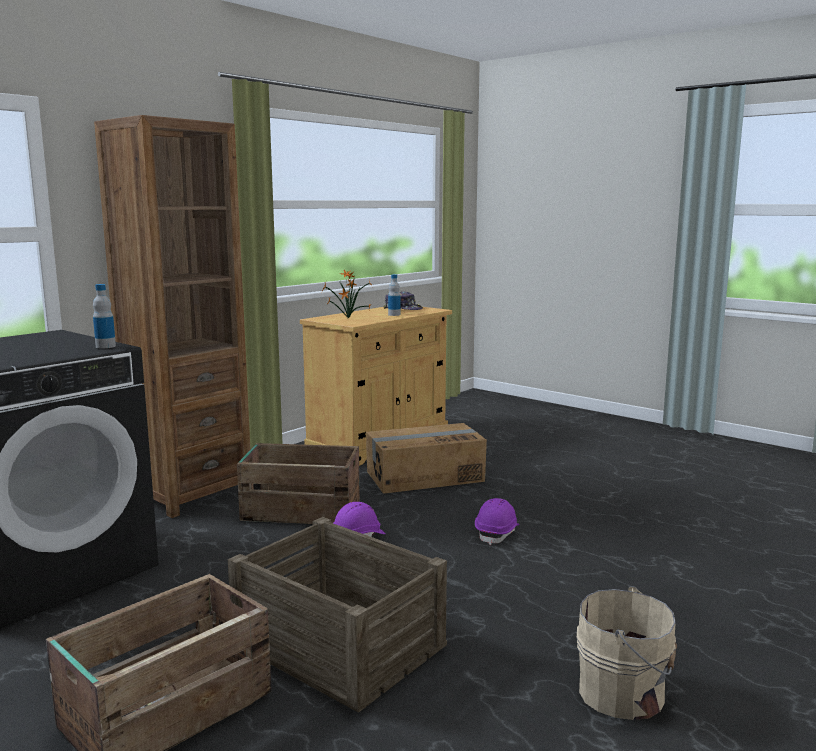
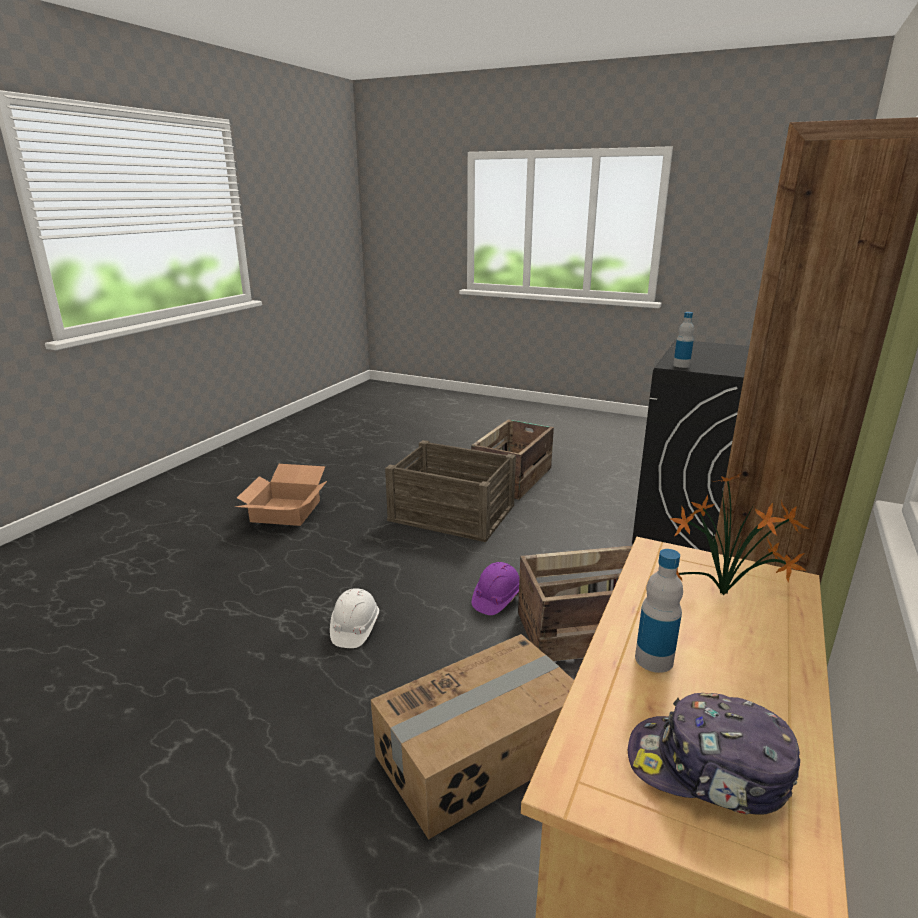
camera: 165 degrees right, 10 degrees up
purple hard hat [475,498,519,545] -> white hard hat [330,588,379,648]
beige bucket [577,586,677,720] -> cardboard box [235,464,327,526]

